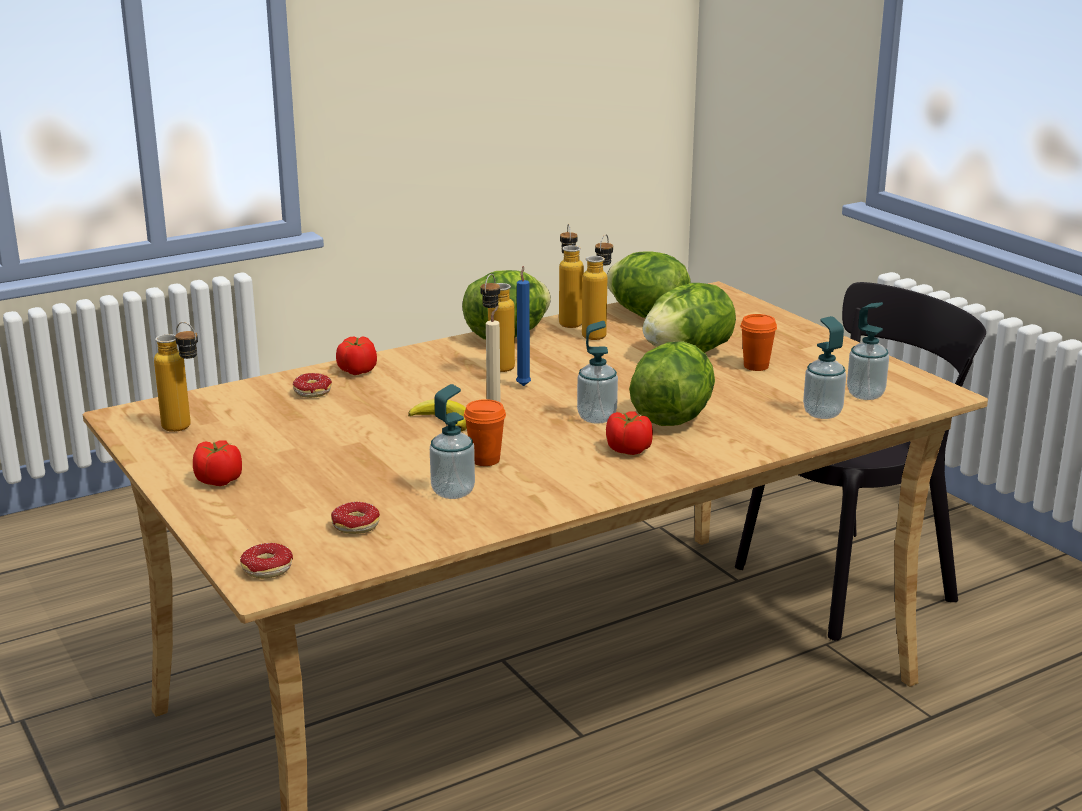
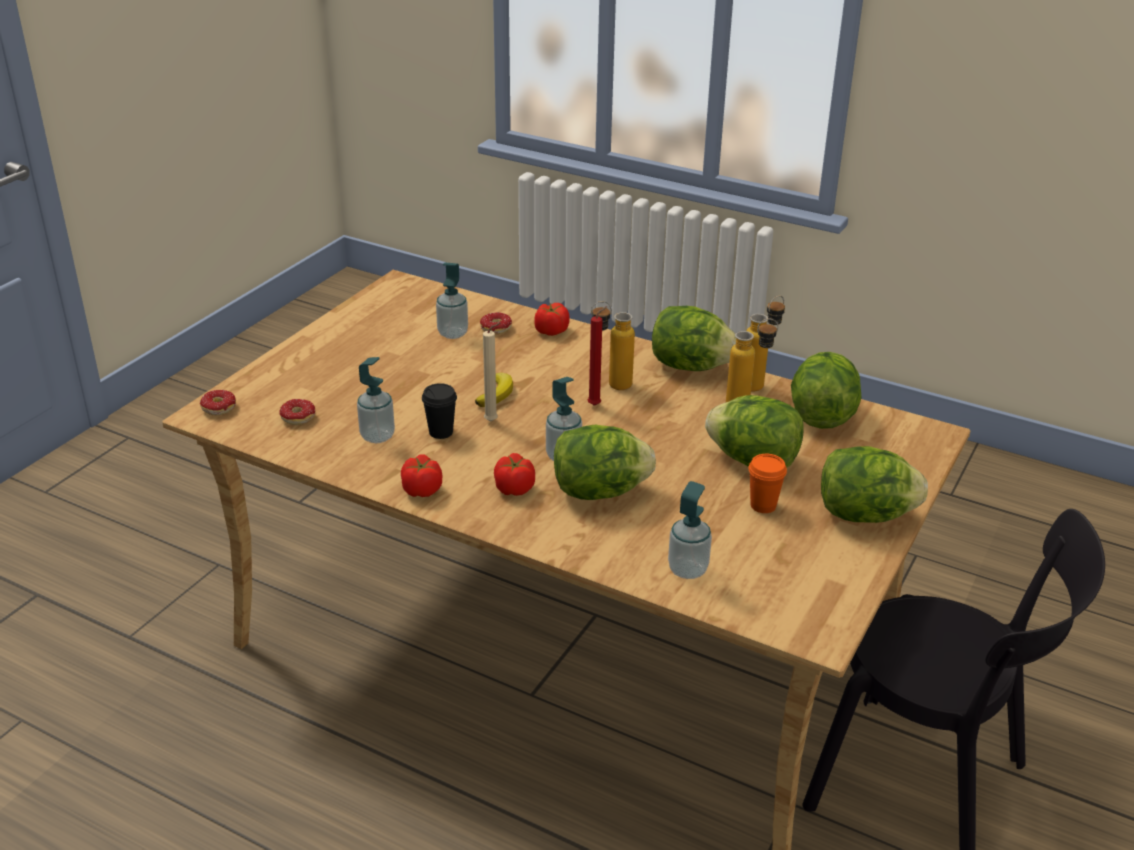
camera: 60 degrees right, 10 degrees up
bottle [154,322,198,432] -> none
tomato [193,440,242,486] -> tomato moved to [401,454,442,497]
orange cup [464,399,506,466] -> black cup [422,383,457,439]
blue candle [516,266,531,386] -> red candle [588,306,608,406]
soap dispenser [847,302,889,400] -> soap dispenser moved to [436,263,468,339]
none -> lettuce [821,446,928,523]

